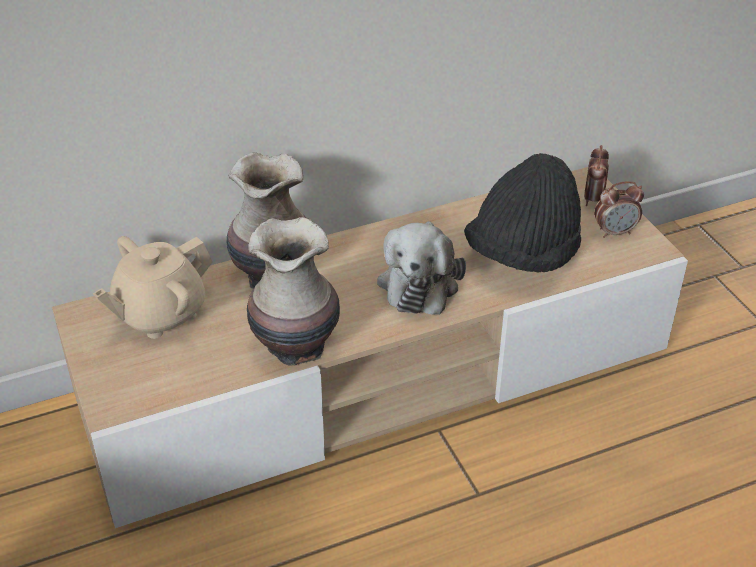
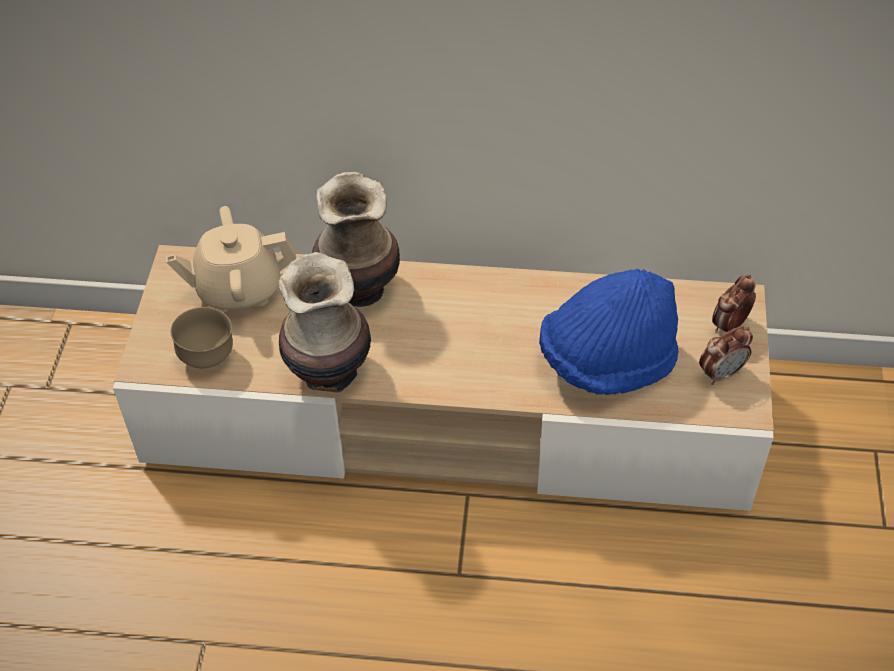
camera: 30 degrees right, 10 degrees up
plush toy [377,221,466,315] -> none
black hat [464,153,581,272] -> blue hat [539,269,678,395]
alarm clock [594,181,644,238] -> alarm clock turned 45 degrees counterclockwise [699,326,753,385]
none -> brown bowl [171,307,233,368]

